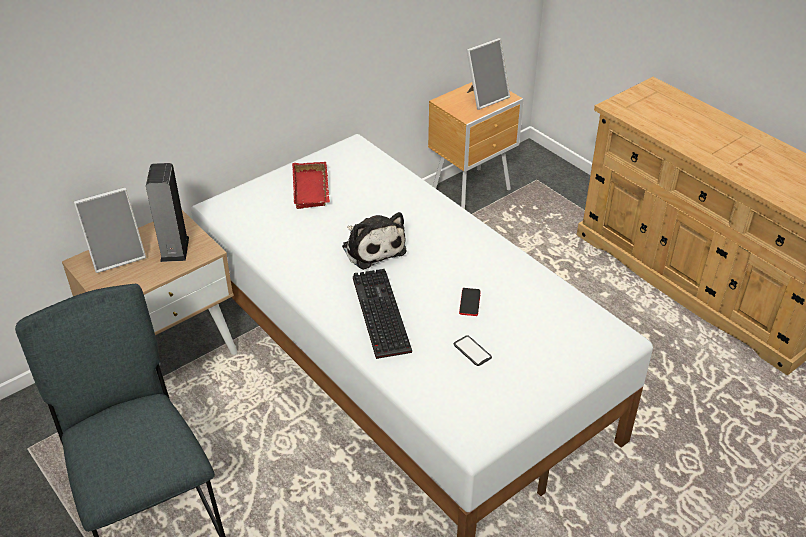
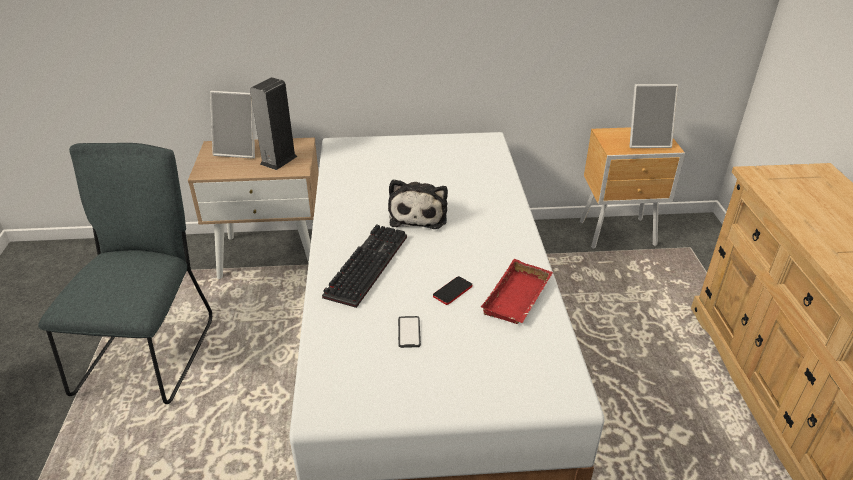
camera: 35 degrees right, 5 degrees down
red tray [292,162,330,209] -> red tray moved to [481,259,553,324]

